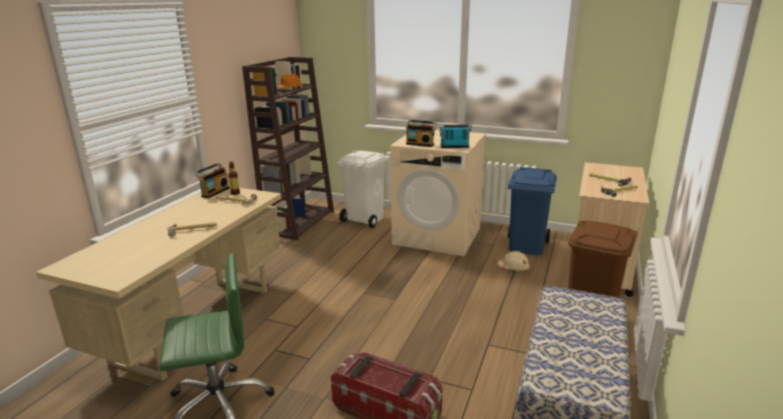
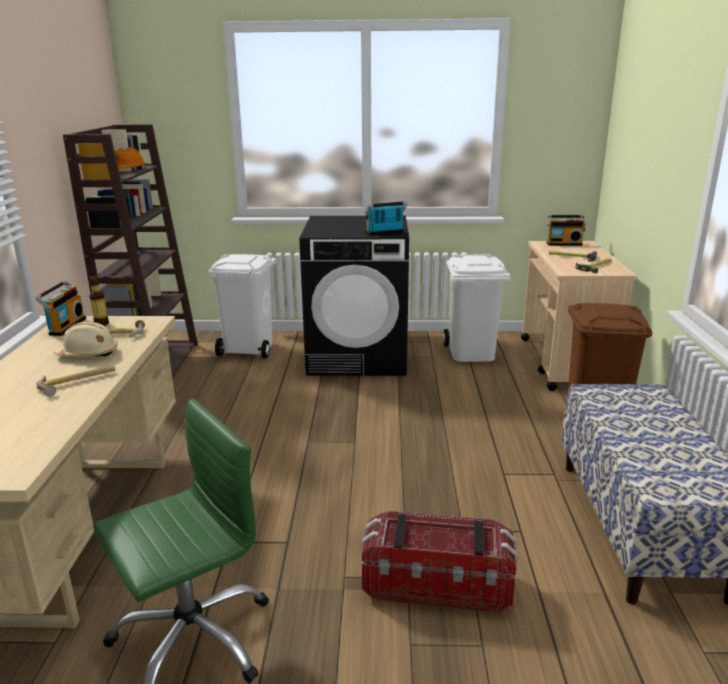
camera: 20 degrees left, 0 degrees up
beige washing machine [390,129,486,256] -> black washing machine [299,216,409,376]
radio [406,120,437,147] -> radio moved to [547,215,586,246]
beige hard hat [498,251,530,271] -> beige hard hat moved to [54,321,118,357]
blue trash can [508,167,557,255] -> white trash can [443,254,510,362]

